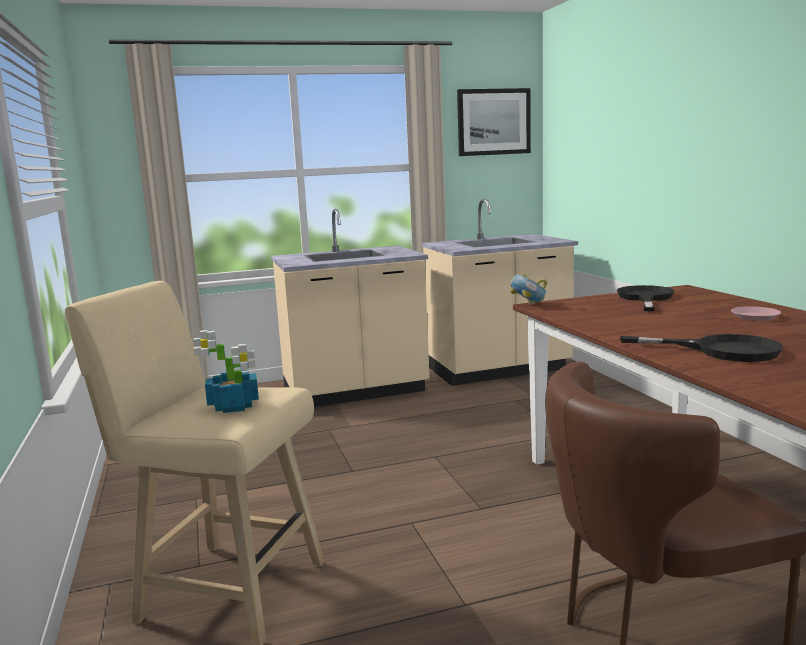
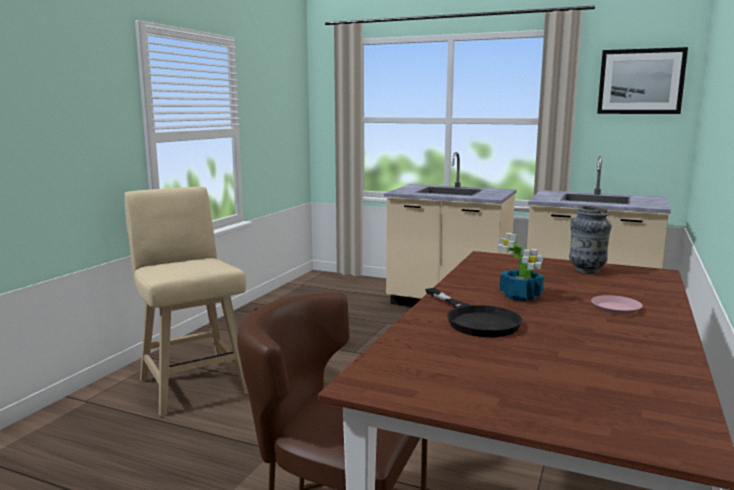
camera: 40 degrees right, 0 degrees up
potted plant [193,330,259,413] -> potted plant moved to [497,233,544,301]
bowl [510,273,547,305] -> none
black frying pan [617,285,675,311] -> vase [569,206,612,274]

